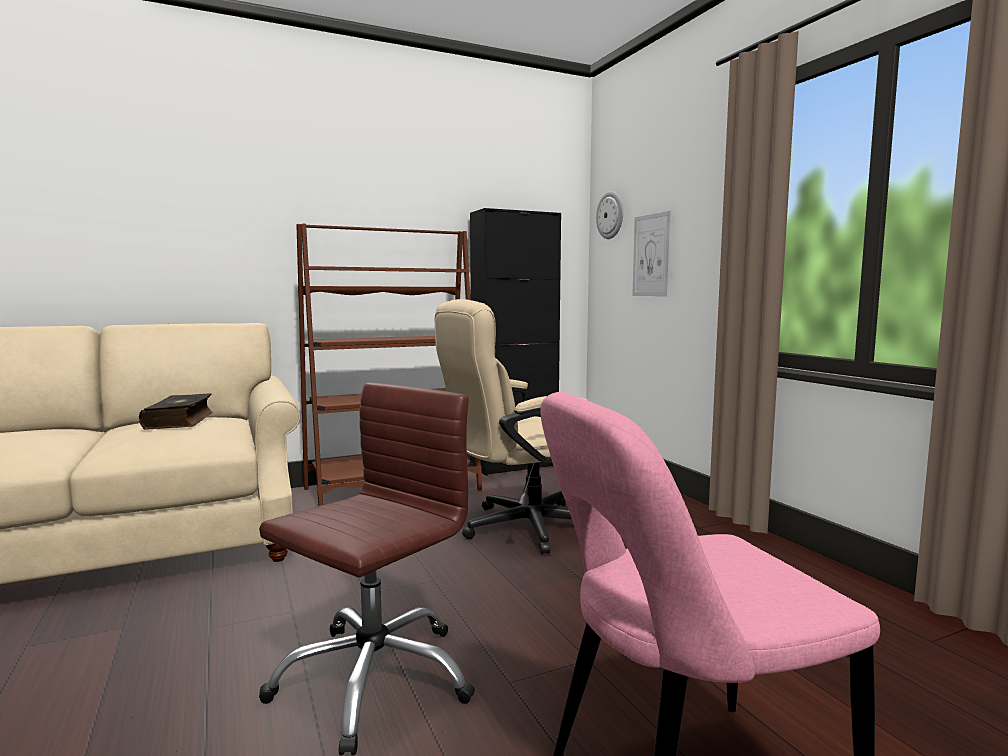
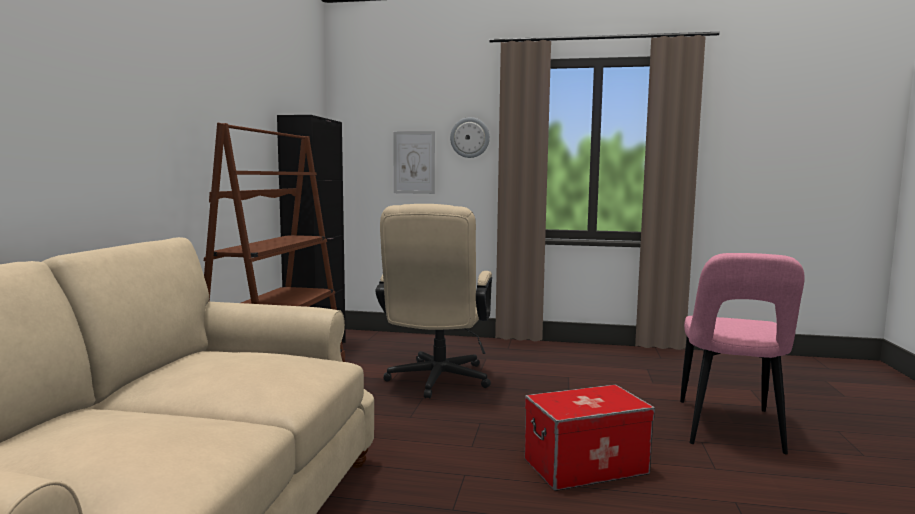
camera: 55 degrees left, 0 degrees up
book [139,393,213,429] -> none
brown office chair [259,383,475,756] -> storage box [524,384,655,491]
wall clock [596,191,623,239] -> wall clock moved to [450,117,490,158]

